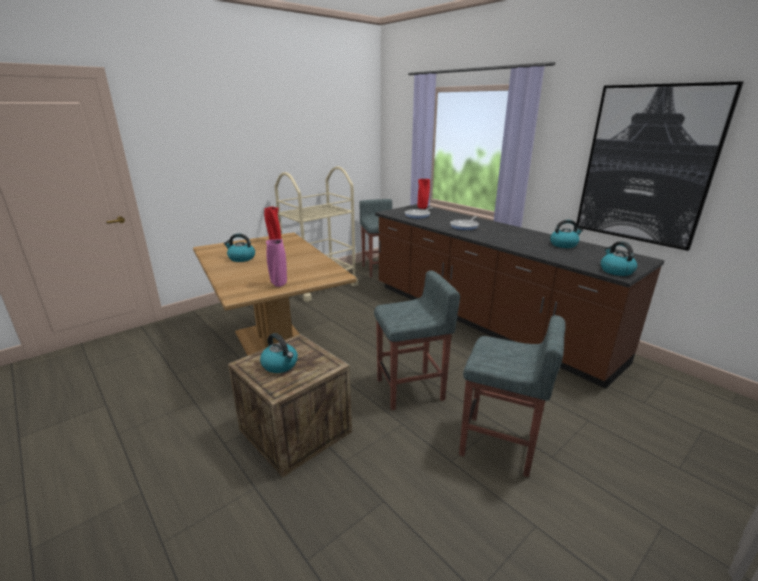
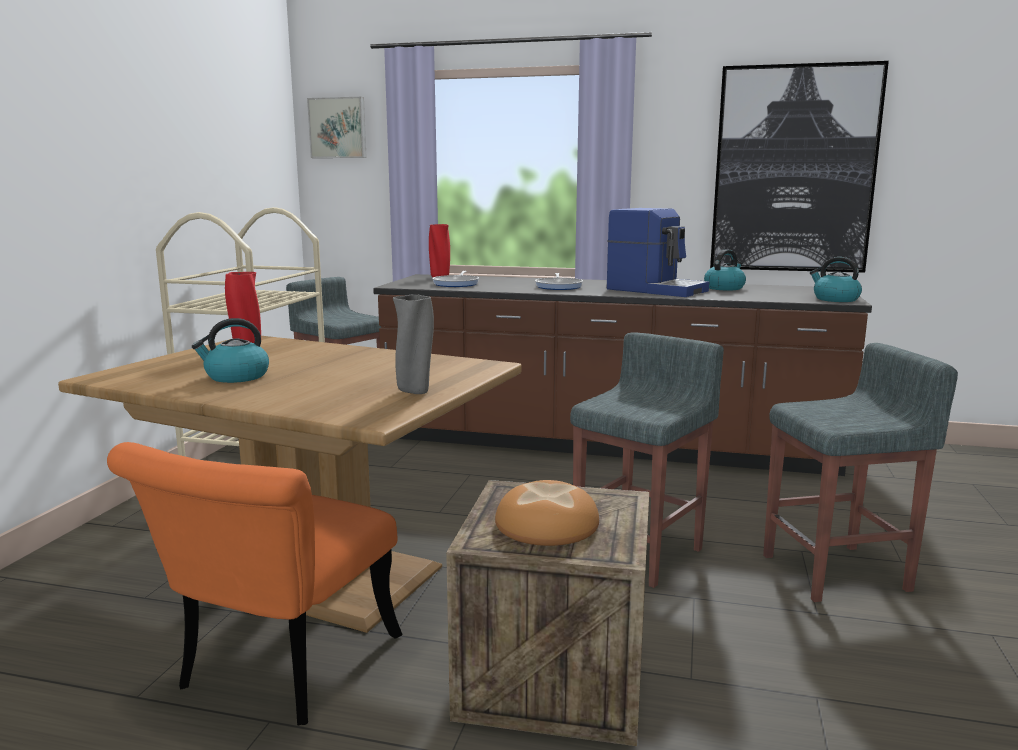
camera: 35 degrees left, 10 degrees down
kettle [260,333,298,373] -> bread [495,480,599,546]
pink vase [266,239,287,287] -> grey vase [393,294,434,394]
none -> orange chair [107,442,403,725]
none -> picture [307,97,367,158]
none -> coffee machine [607,208,709,297]

